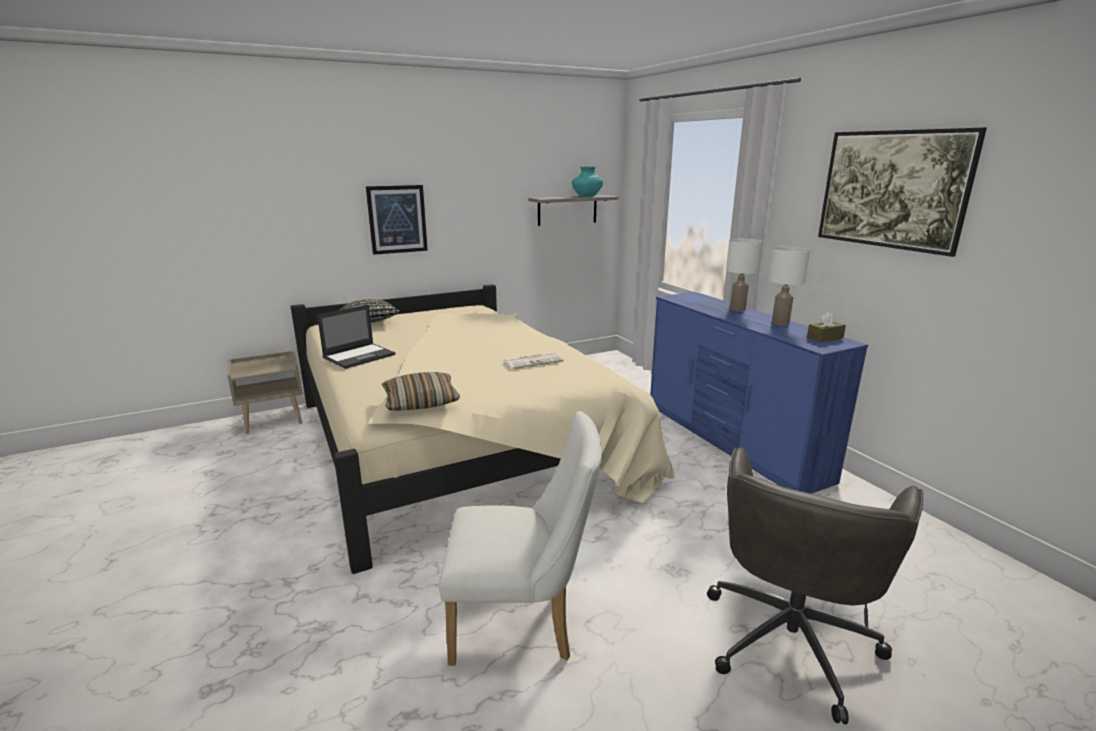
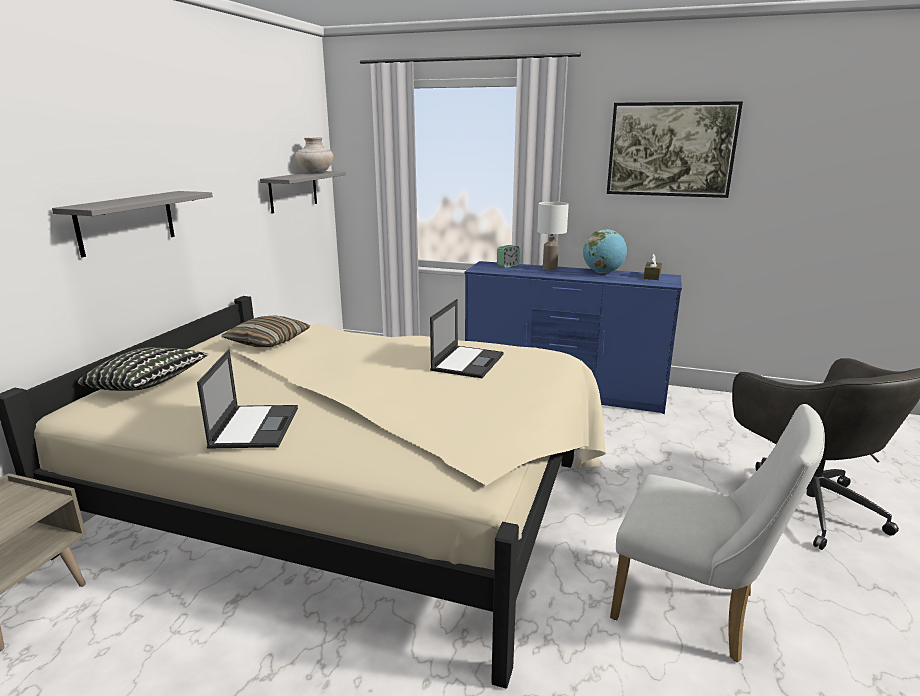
camera: 45 degrees left, 0 degrees up
picture [366,185,428,255] -> grey shelf [52,191,213,257]
pillow [382,372,460,411] -> pillow moved to [221,315,310,347]
white chair [439,411,602,666] -> white chair turned 75 degrees clockwise [610,404,825,662]
newspaper [503,352,564,369] -> laptop [430,299,504,378]
turquoise vase [572,166,603,197] -> beige vase [295,137,334,174]
white table lamp [769,246,810,326] -> globe [583,229,627,273]
none -> alarm clock [497,245,519,268]

